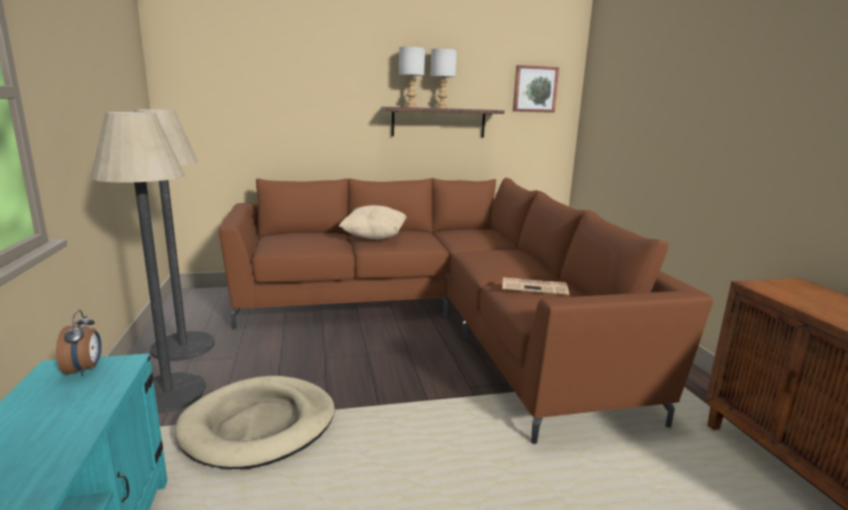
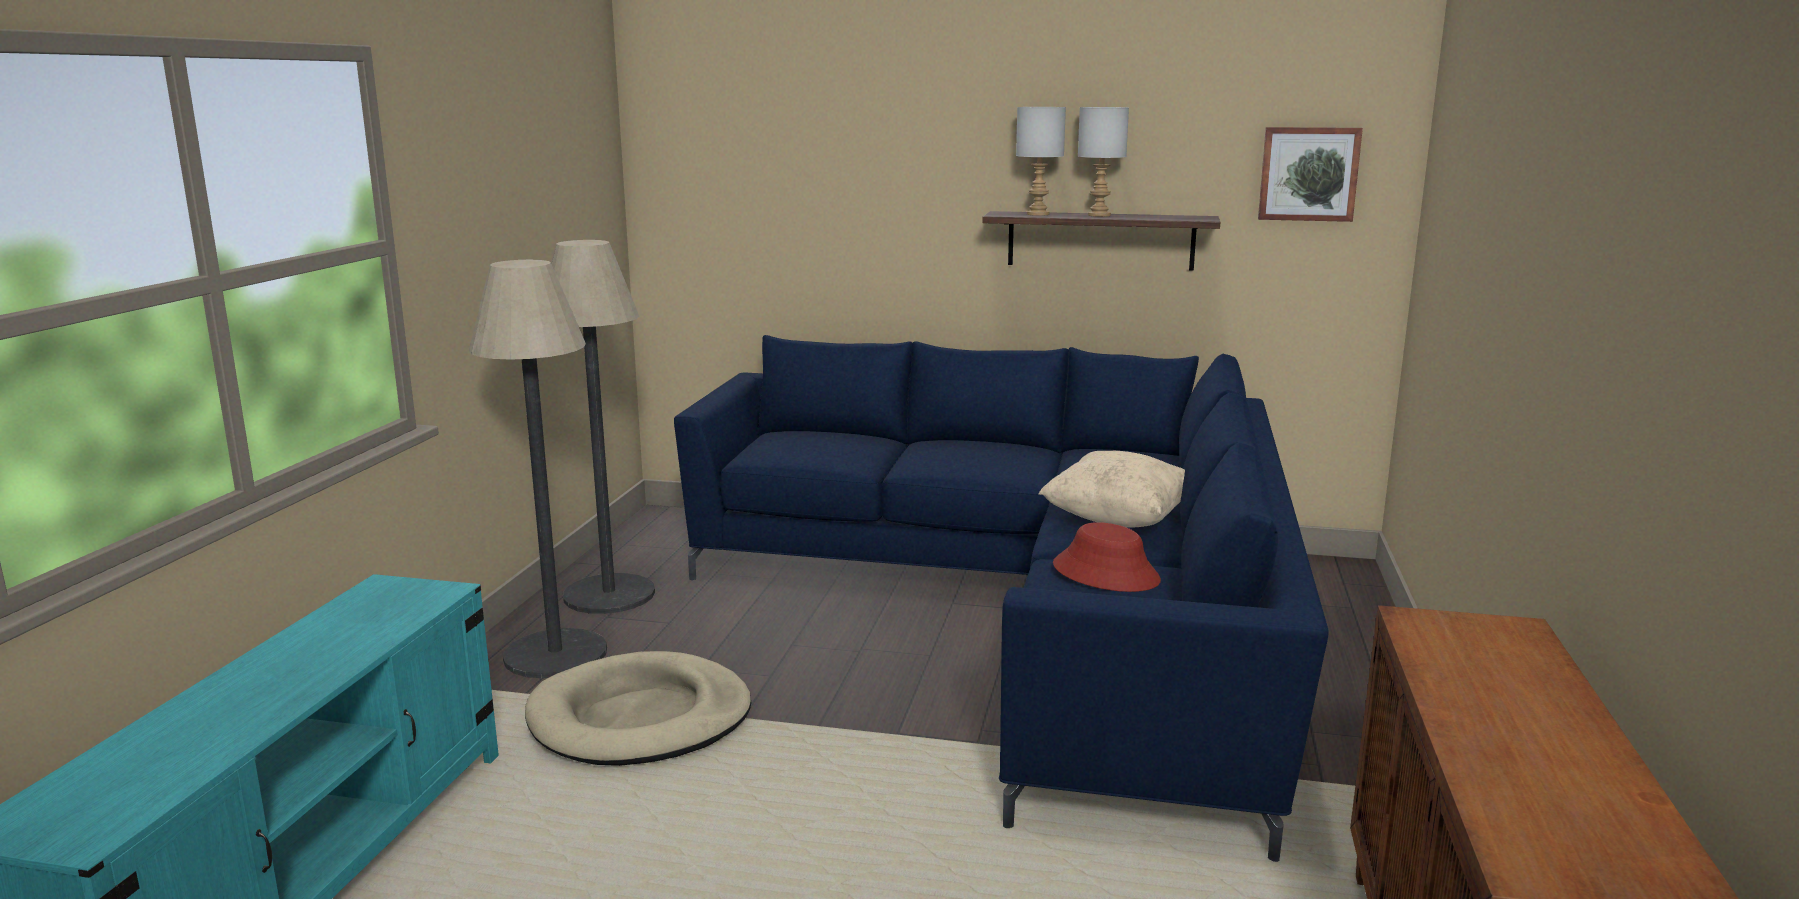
camera: 25 degrees right, 0 degrees up
alarm clock [56,310,102,376] -> none
brown sofa [219,178,713,444] -> blue sofa [674,335,1329,862]
beige pillow [339,205,406,239] -> beige pillow moved to [1039,451,1185,528]
newspaper [502,278,569,295] -> red hat [1053,522,1161,592]

